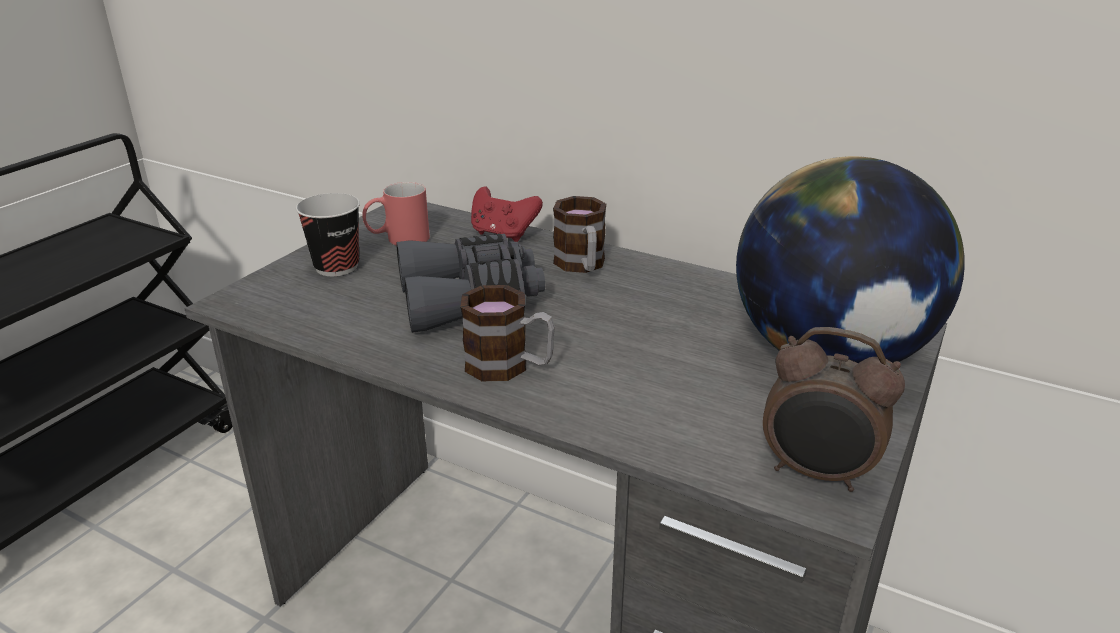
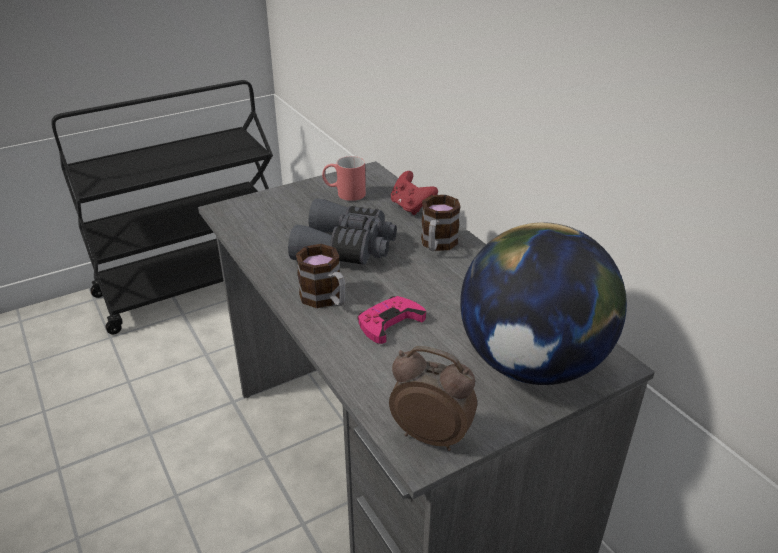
camera: 30 degrees right, 5 degrees up
cup [296,193,360,276] -> none
alarm clock [763,327,905,492] -> alarm clock turned 150 degrees clockwise [389,346,477,451]
none -> pink game controller [357,296,426,344]

